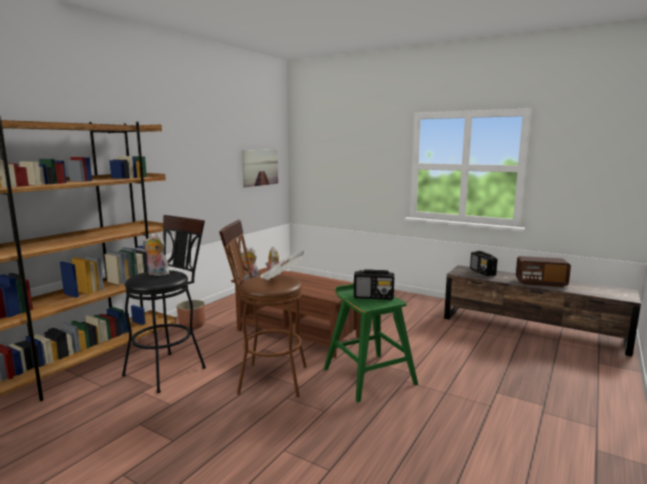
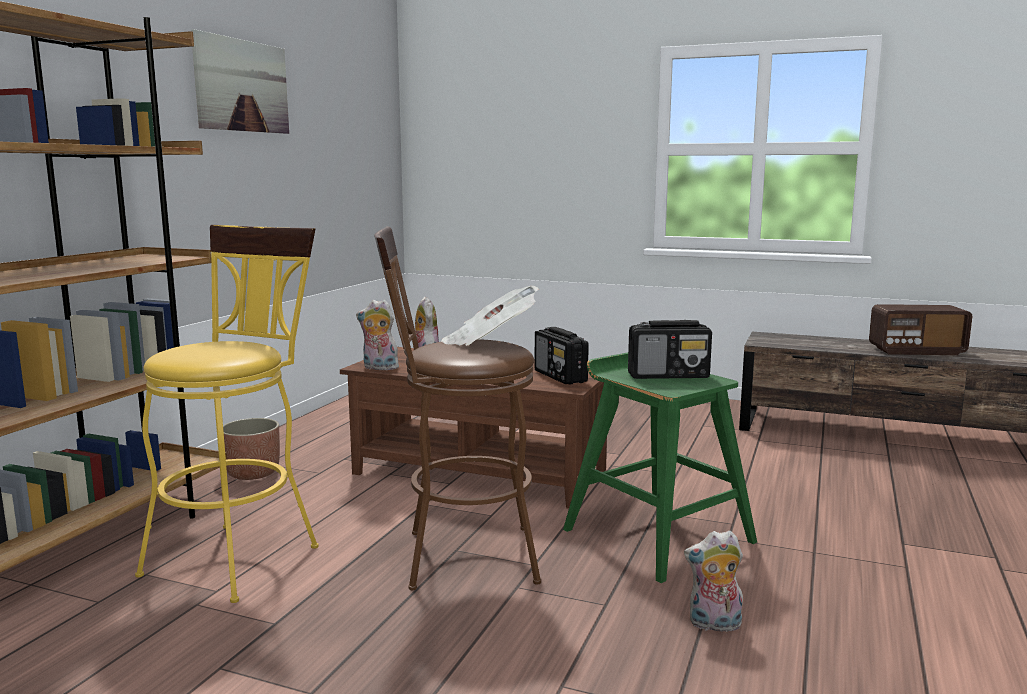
camera: 10 degrees left, 0 degrees up
black stool [122,215,206,393] -> yellow stool [135,224,319,603]
plush toy [143,233,169,276] -> plush toy moved to [684,530,743,632]
picture [242,150,278,187] -> picture moved to [191,29,289,134]
radio [470,251,498,276] -> radio moved to [535,327,589,385]

